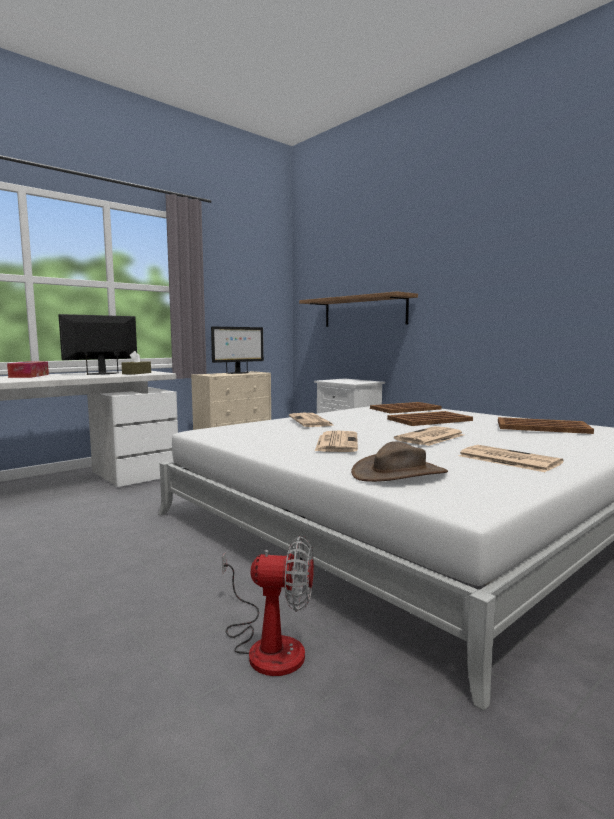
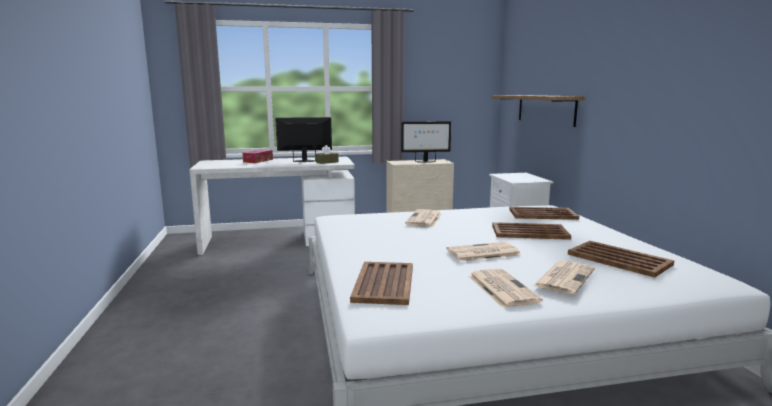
camera: 30 degrees right, 5 degrees up
fan [222,536,314,676] -> none
newspaper [315,431,358,452] -> newspaper moved to [533,261,594,295]
brown hat [351,441,448,482] -> brown tray [350,262,413,305]

